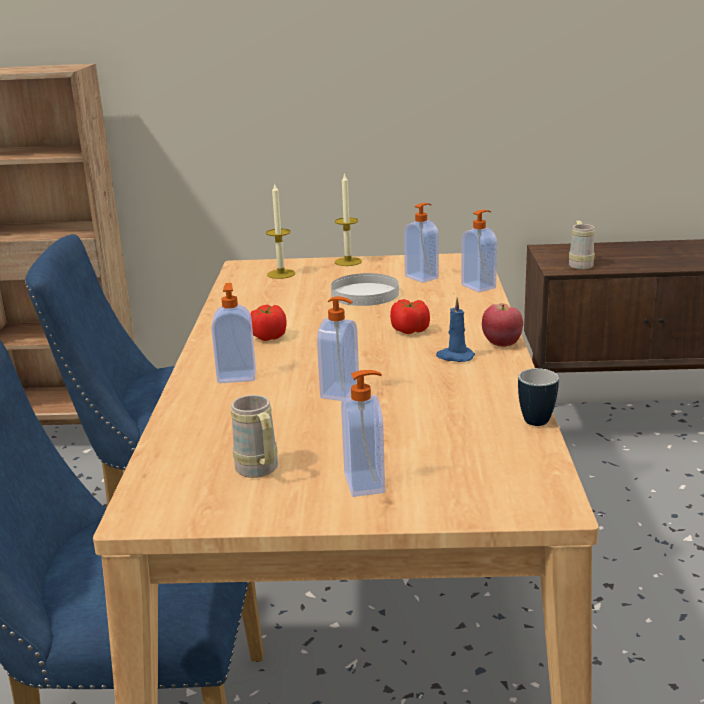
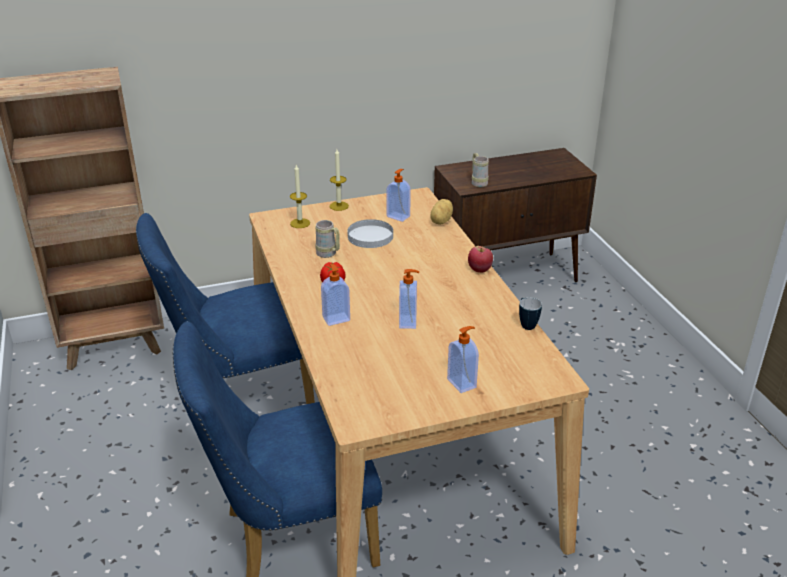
camera: 20 degrees left, 10 degrees up
beige mug [231,395,278,478] -> beige mug moved to [316,220,340,258]
tomato [390,299,430,334] -> none
blue candle [436,298,475,362] -> none
soap dispenser [461,210,497,292] -> potato [430,199,453,225]

